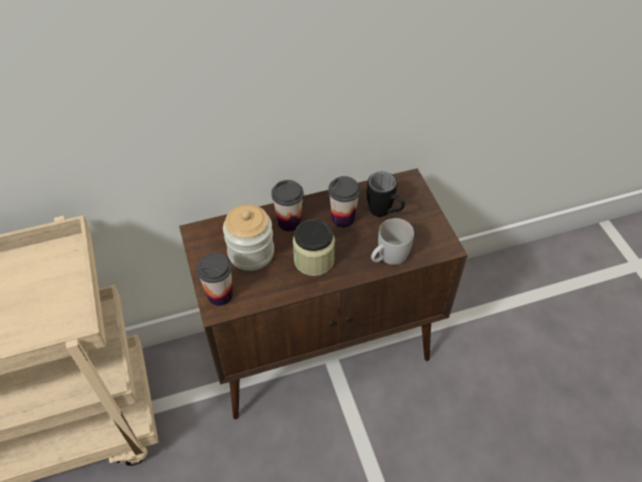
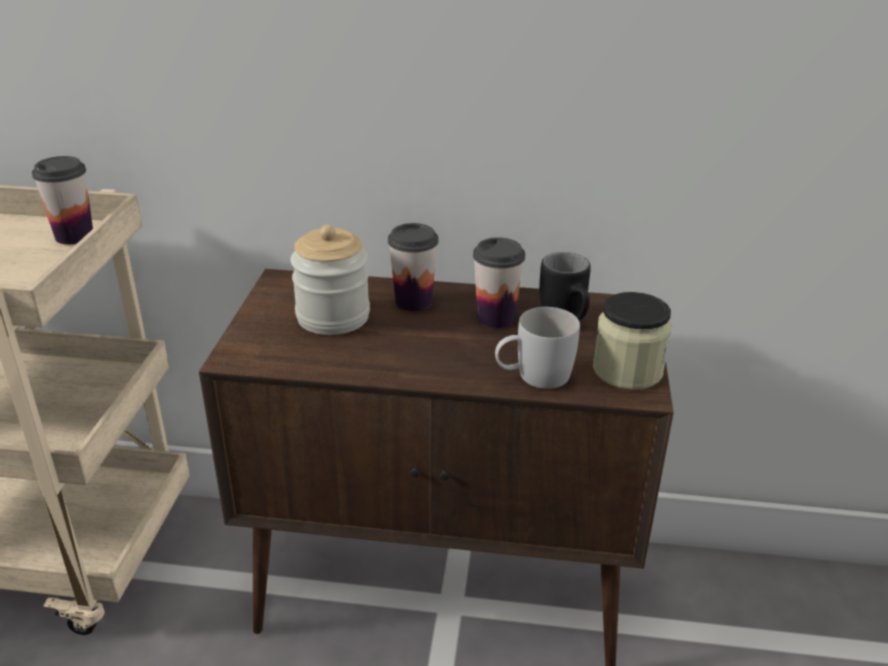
camera: 25 degrees right, 20 degrees down
cup [196,253,233,306] -> cup moved to [32,156,93,244]
jar [293,219,335,276] -> jar moved to [593,292,671,390]

